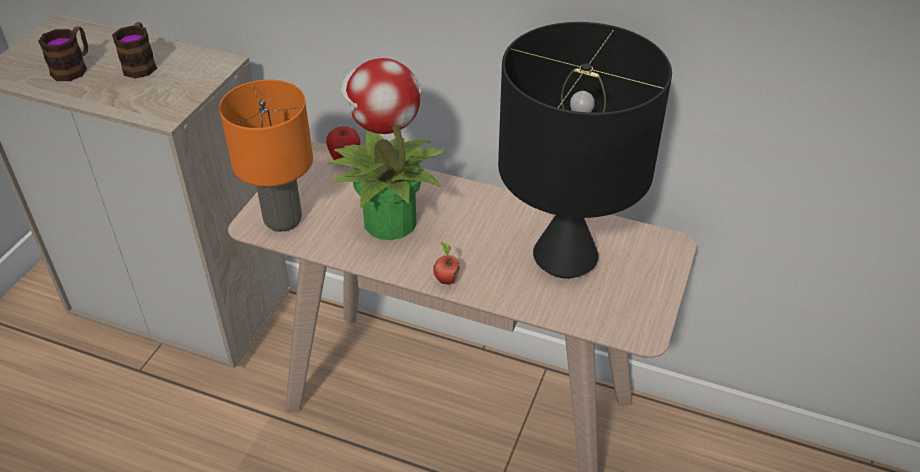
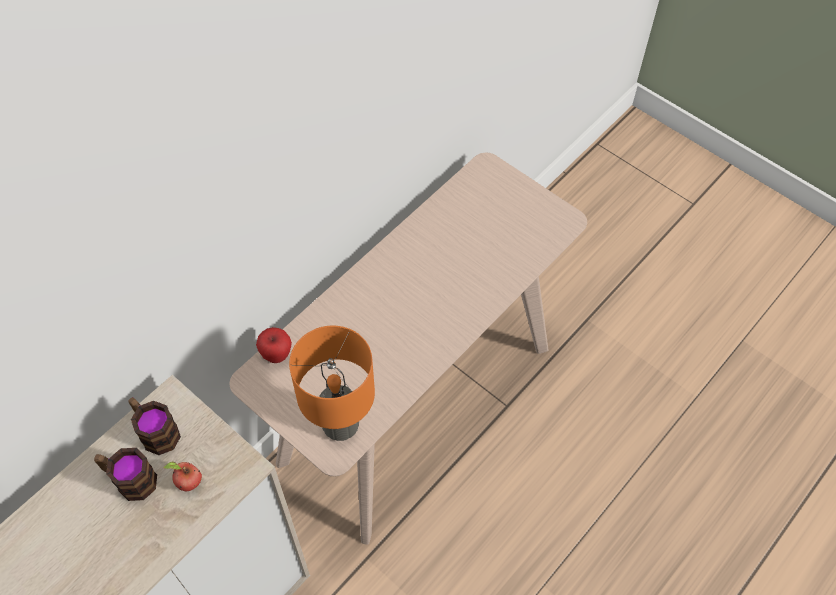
camera: 70 degrees left, 15 degrees up
mug [38,26,88,81] -> mug moved to [128,397,181,455]
potted plant [329,58,447,240] -> none
apple [433,242,460,284] -> apple moved to [163,462,202,491]
black table lamp [498,22,672,278] -> none

